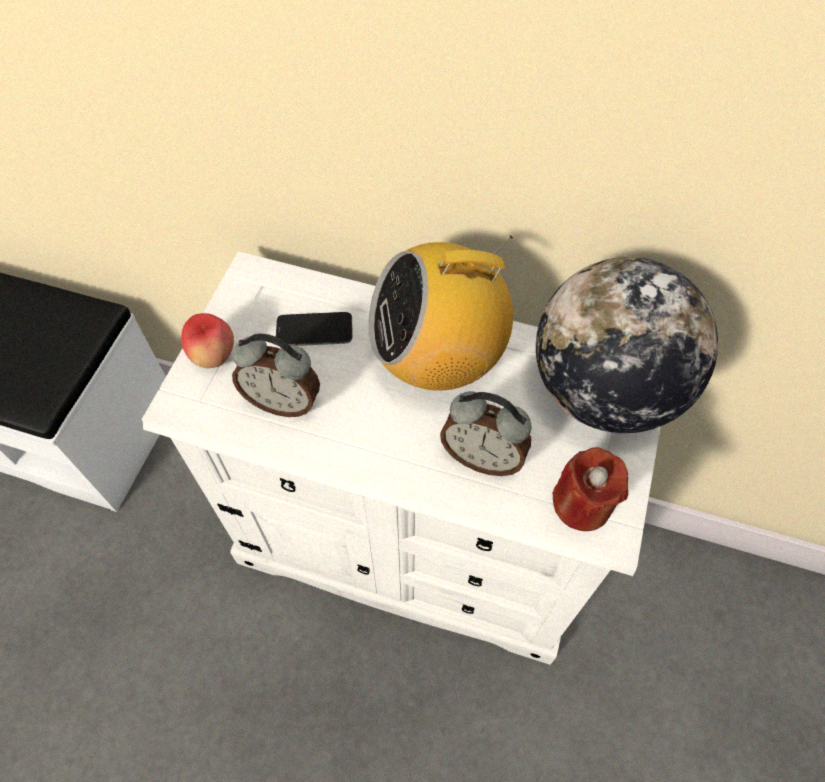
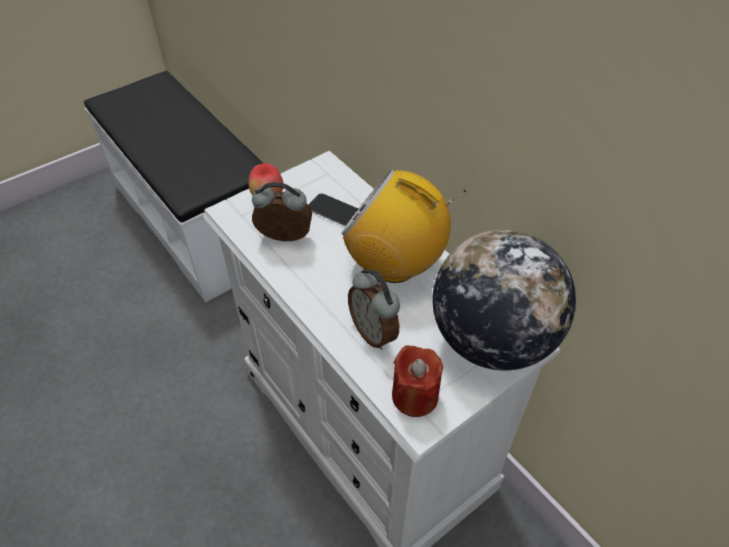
camera: 35 degrees right, 10 degrees down
alarm clock [232,334,320,417] -> alarm clock turned 135 degrees clockwise [252,182,312,241]

